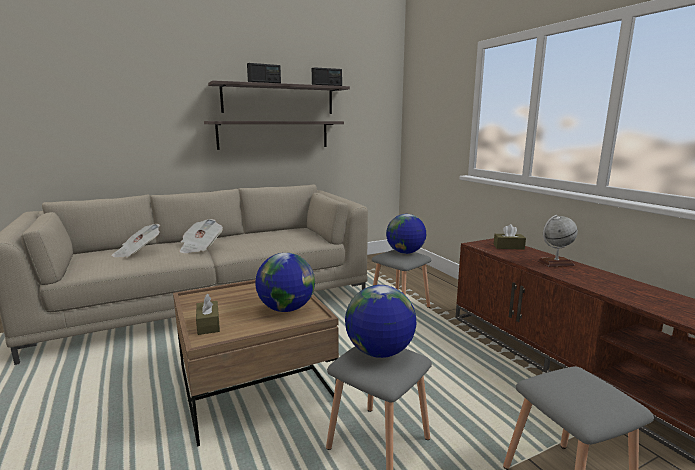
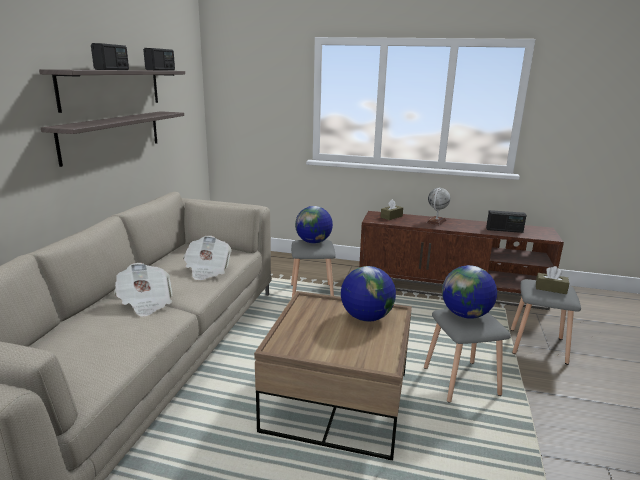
camera: 50 degrees left, 5 degrees up
newspaper [112,224,160,258] -> newspaper moved to [183,236,232,280]
brown tissue box [196,294,220,335] -> brown tissue box moved to [536,266,569,294]
none -> radio [486,210,526,233]

